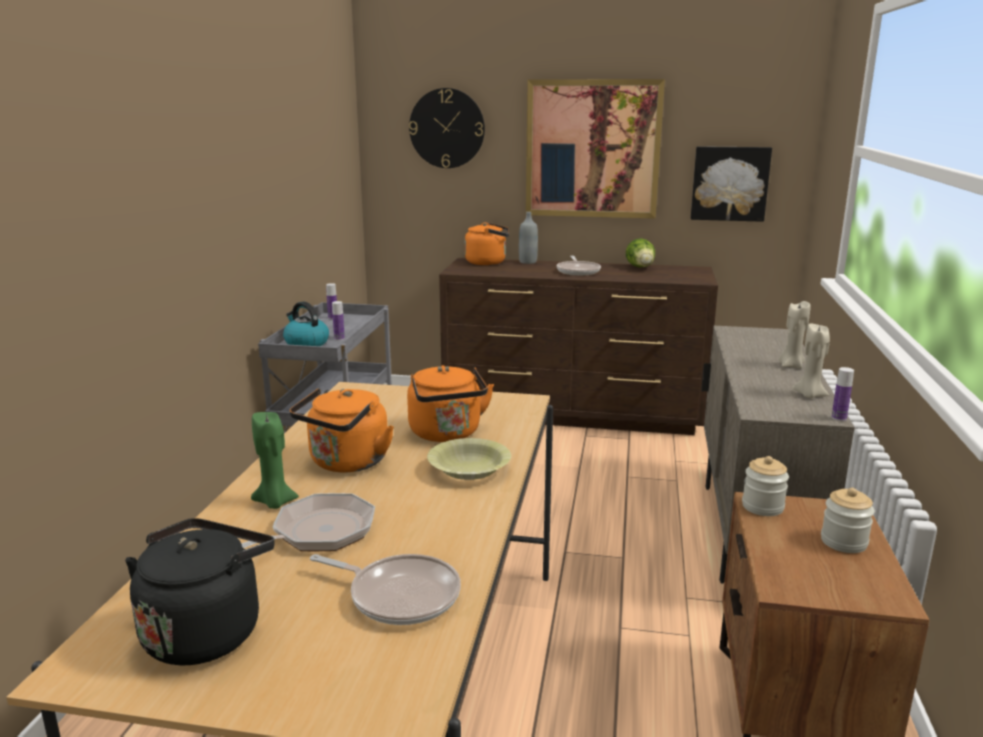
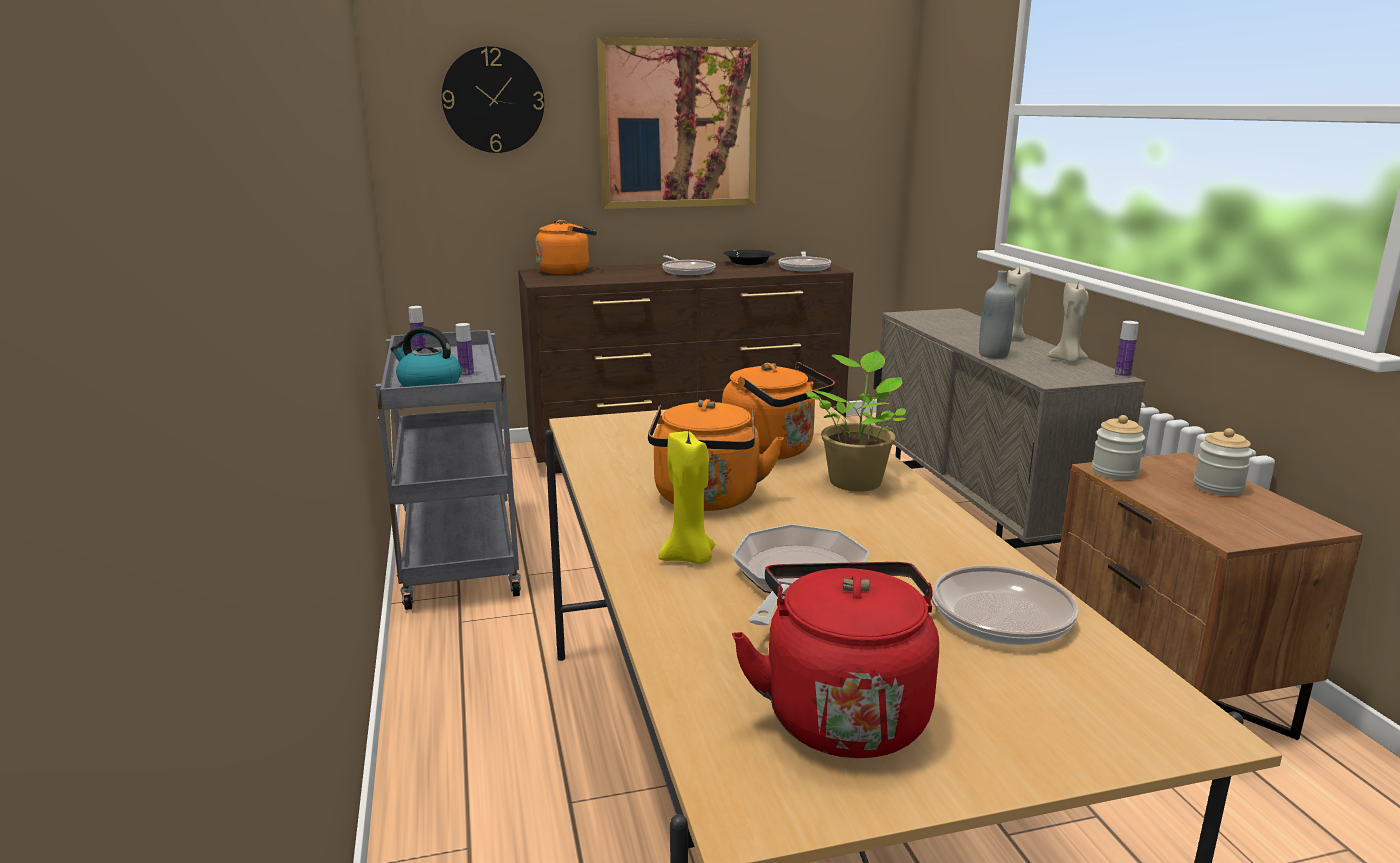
camera: 25 degrees left, 0 degrees up
black kettle [125,518,275,665] -> red kettle [732,562,939,758]
green candle [251,411,299,509] -> yellow candle [658,431,715,564]
yellow bowl [427,438,511,480] -> potted plant [805,350,906,492]
grey bottle [519,212,538,264] -> grey bottle moved to [979,271,1015,358]
lettuce [626,238,655,267] -> black bowl [723,250,775,265]
picture [691,146,772,222] -> none
none -> frying pan [779,252,831,272]

